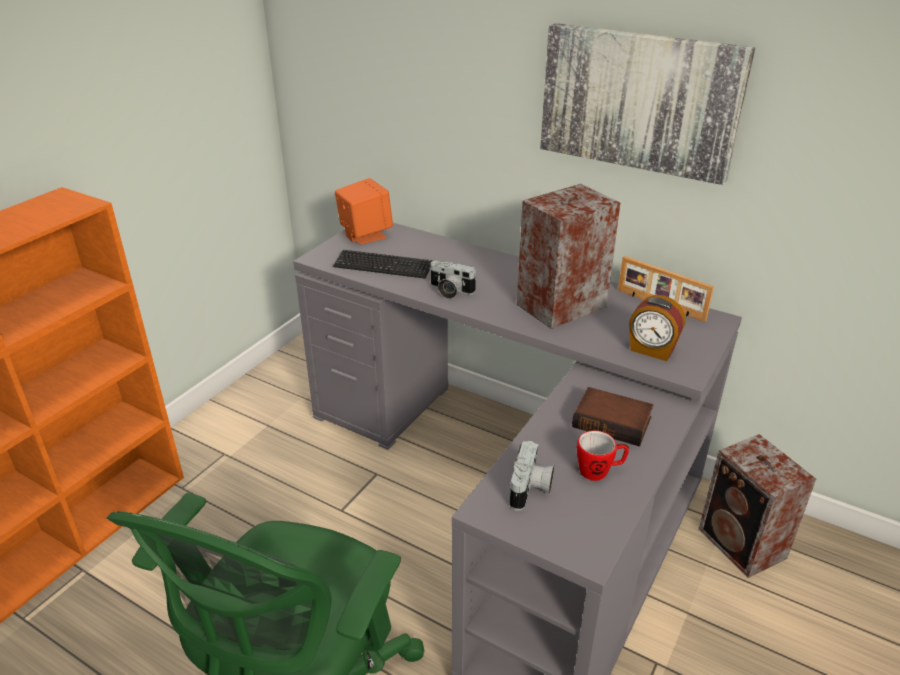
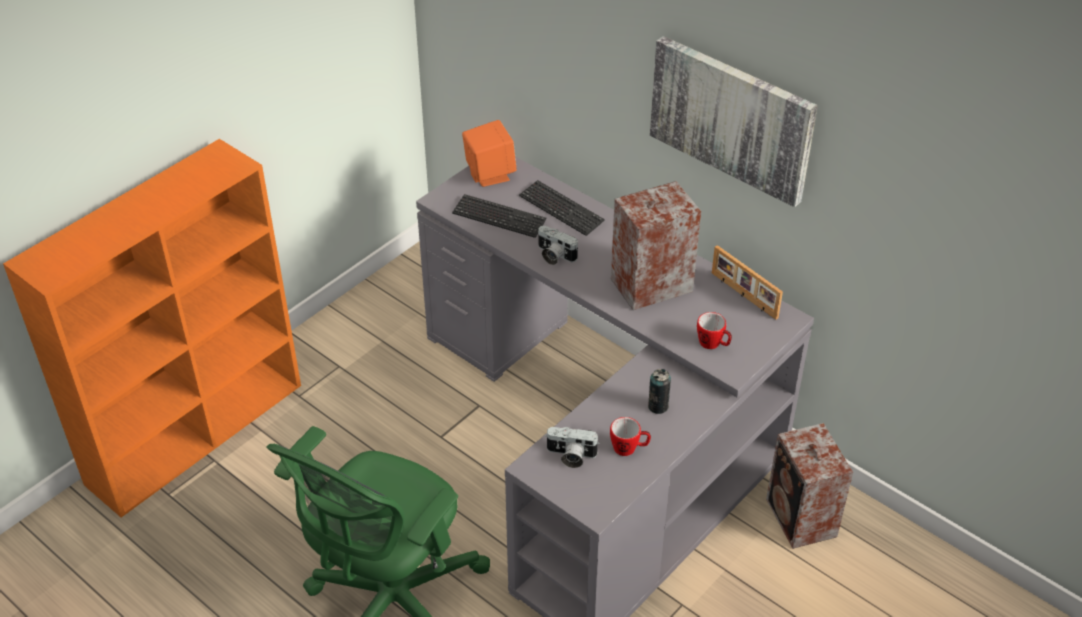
camera: 10 degrees right, 10 degrees up
camera [510,440,554,511] -> camera turned 75 degrees clockwise [545,427,600,468]
book [572,387,653,446] -> can [648,369,671,414]
alarm clock [629,295,685,361] -> mug [697,312,732,349]
none -> keyboard [519,180,605,236]

